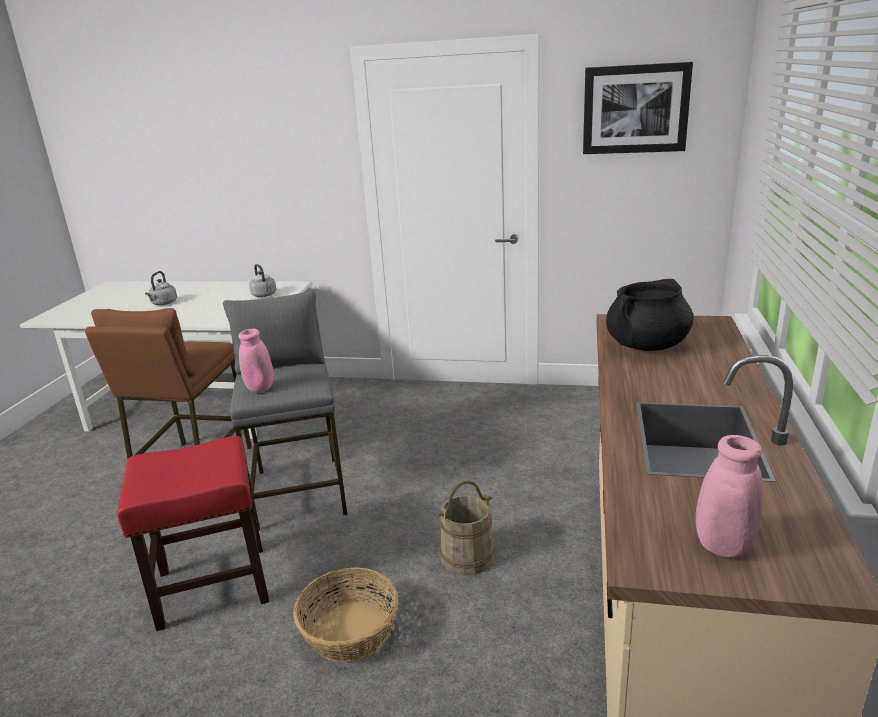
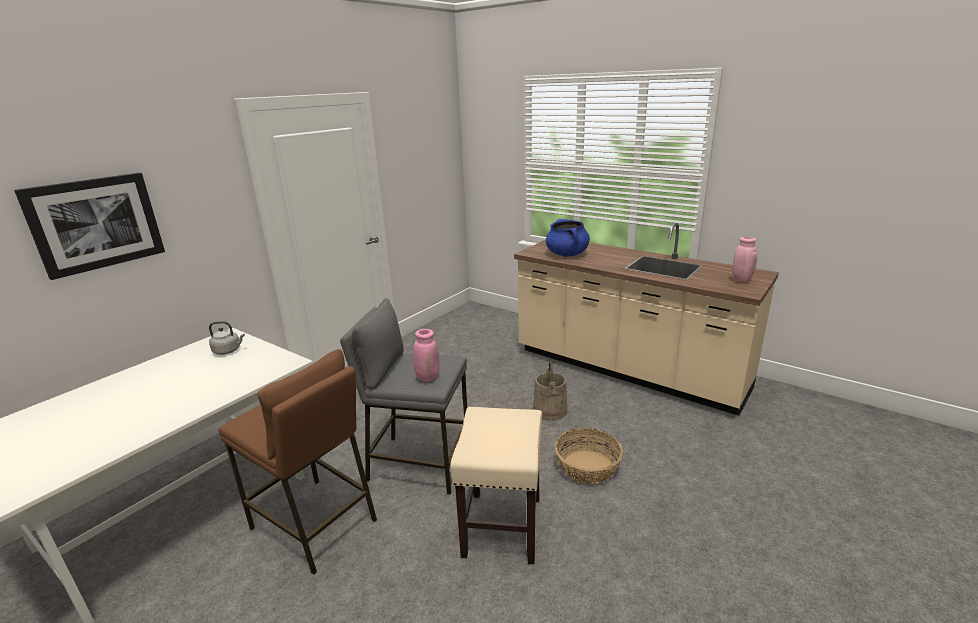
camera: 65 degrees left, 0 degrees up
red stool [117,436,269,631] -> beige stool [450,407,542,564]
grey kettle [145,271,177,305] -> none
picture [583,62,693,154] -> picture moved to [14,173,165,280]
black cooking pot [606,279,694,351] -> blue cooking pot [546,219,590,257]

